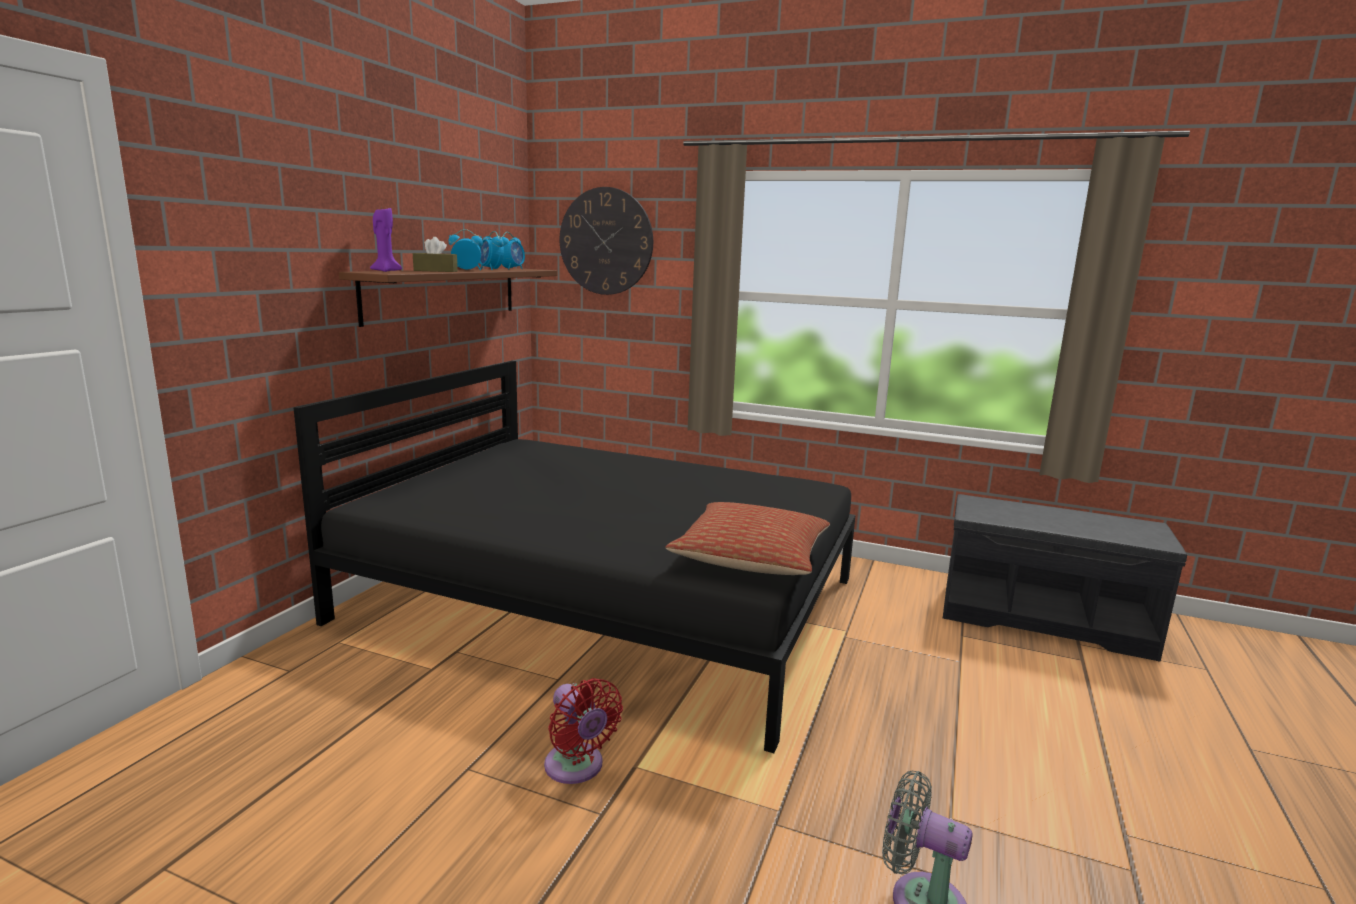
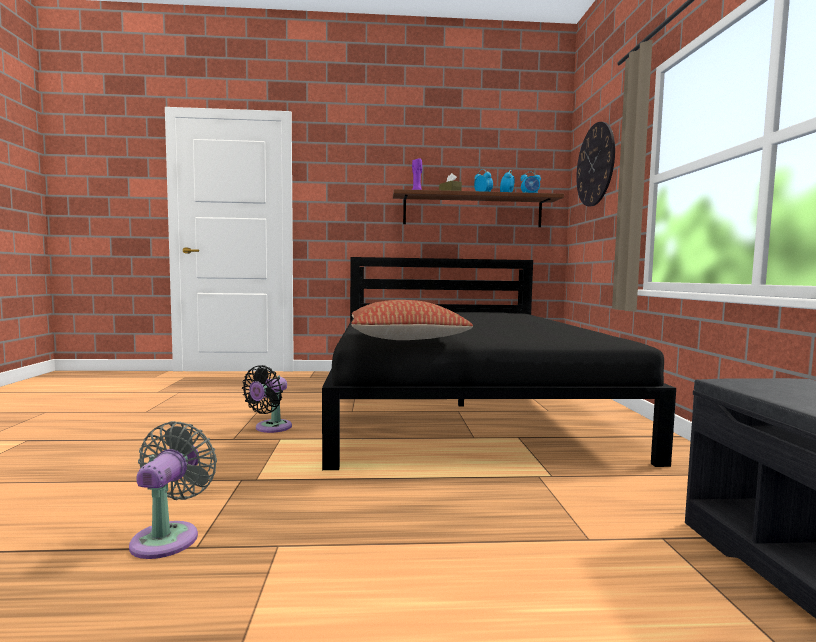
camera: 65 degrees right, 10 degrees down
red fan [544,678,623,784] -> black fan [242,365,292,433]

